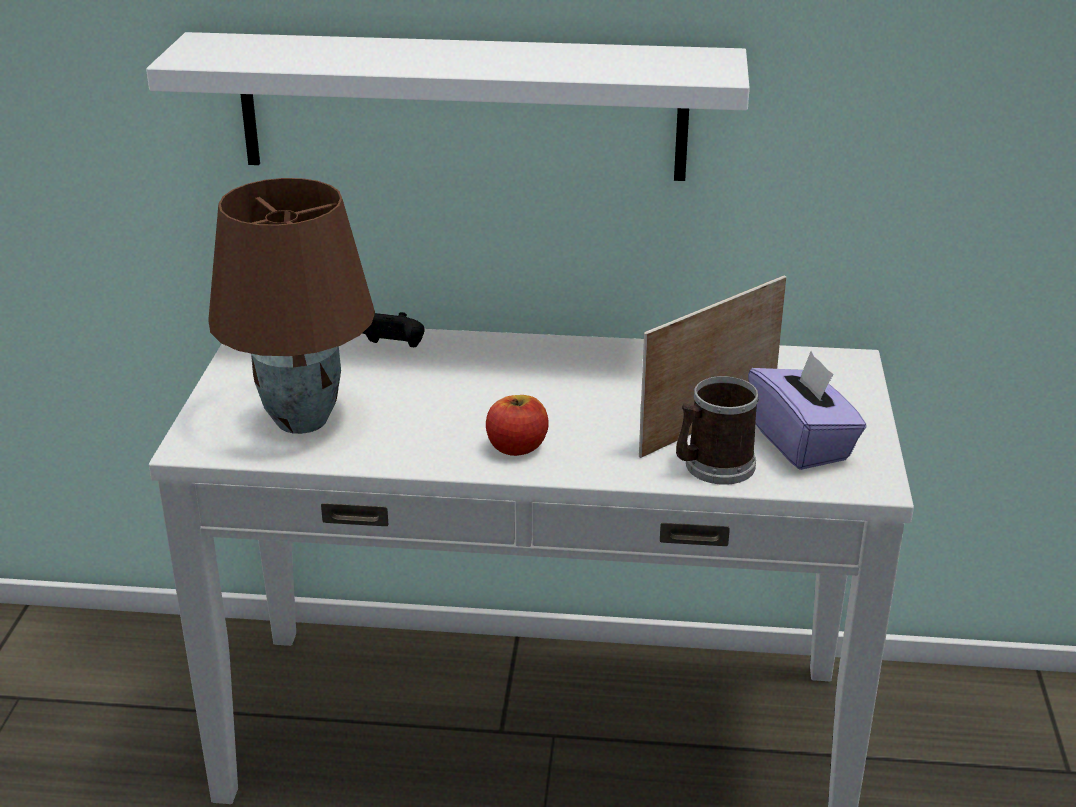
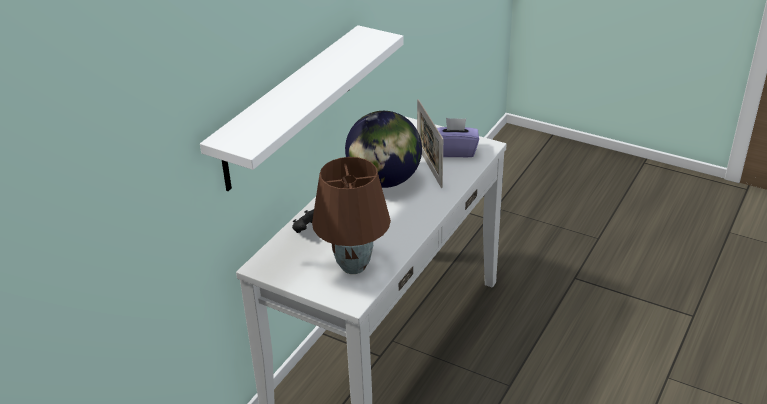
camera: 65 degrees left, 5 degrees up
apple [486,395,548,456] -> none
mug [676,376,759,485] -> none
none -> globe [345,111,422,188]

